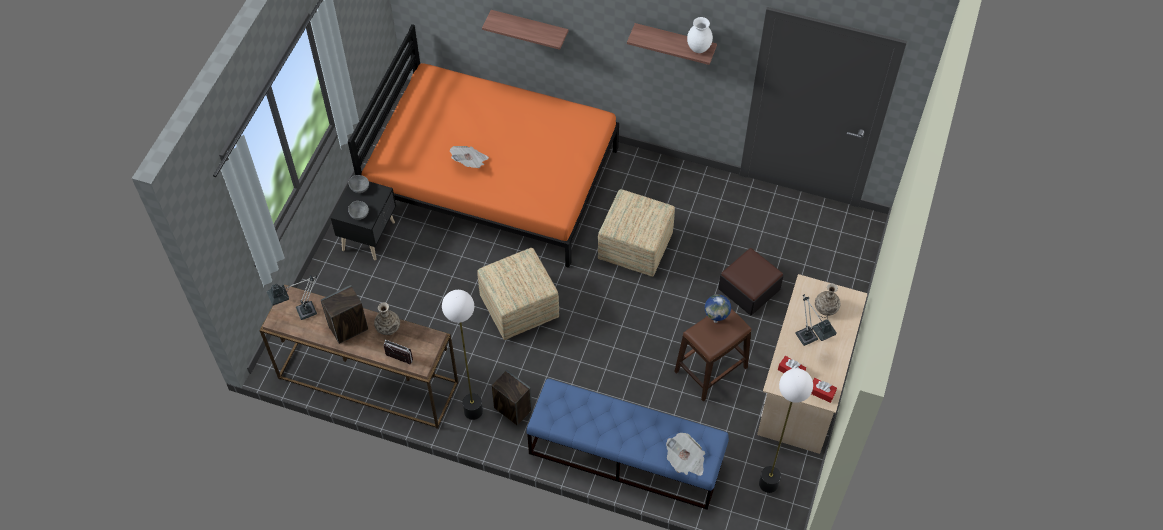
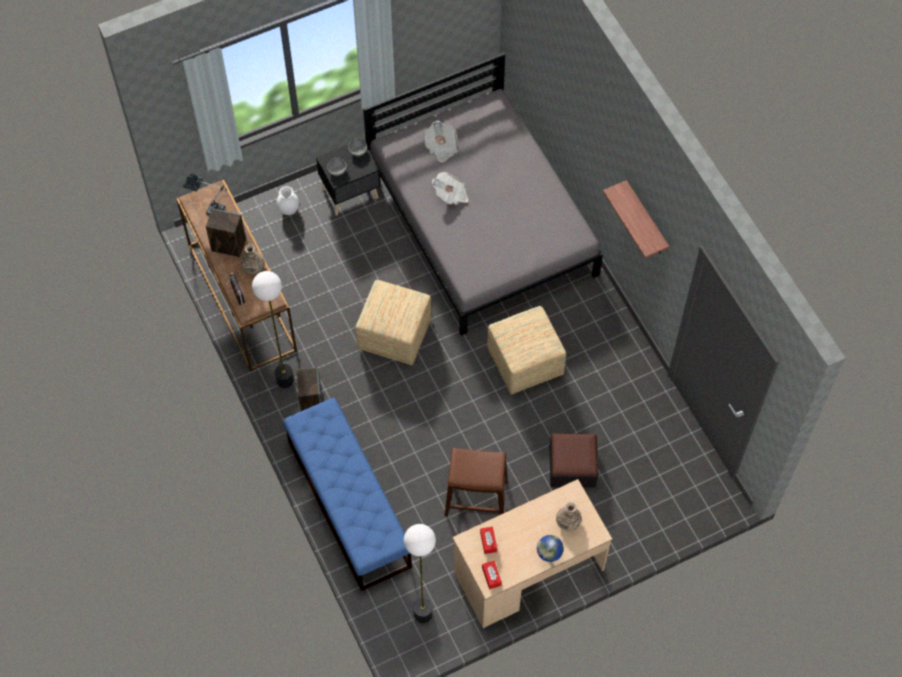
camera: 45 degrees right, 5 degrees up
orange bed [348,24,619,268] -> grey bed [363,52,603,336]
shelf [482,10,568,50] -> none
newspaper [666,433,705,476] -> newspaper moved to [425,121,458,163]
white vase [687,17,713,53] -> white vase moved to [277,186,299,215]
globe [705,295,731,323] -> globe moved to [537,535,564,562]
table lamp [795,294,837,346] -> none

